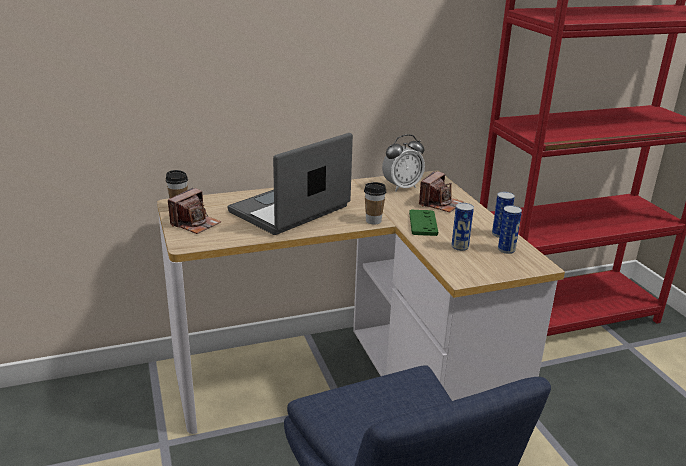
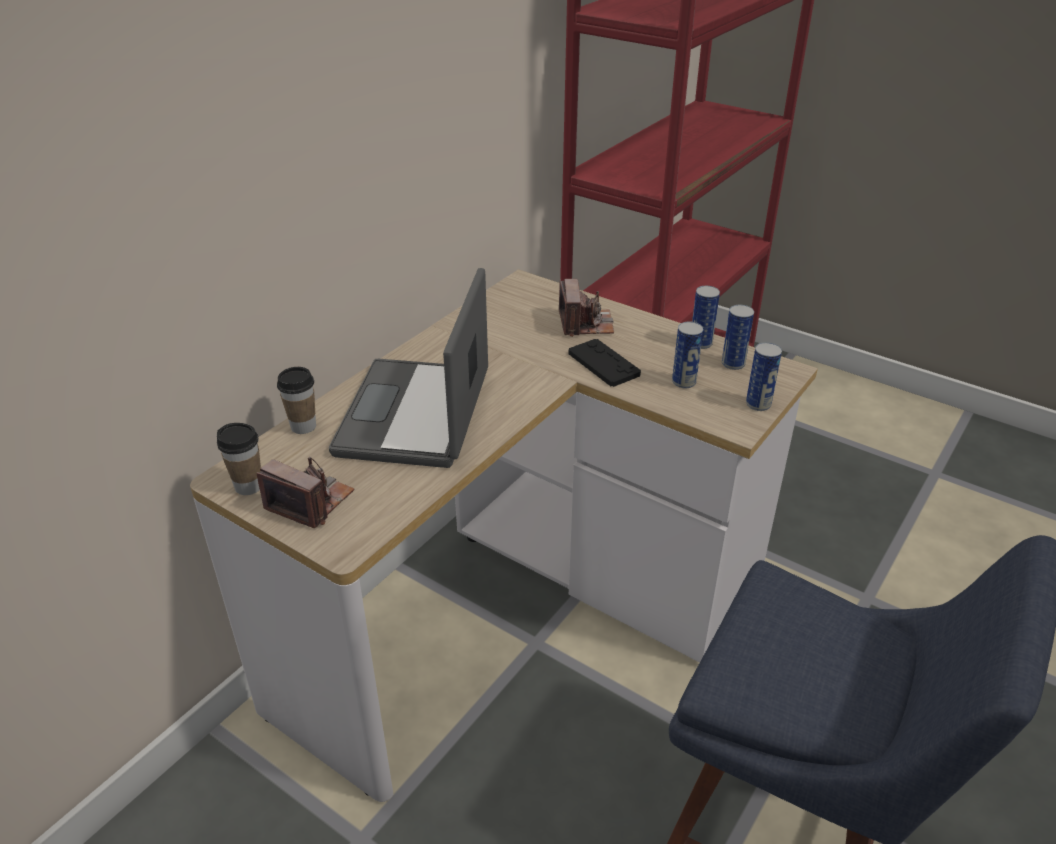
camera: 35 degrees left, 10 degrees up
camera [168,188,221,234] -> camera turned 60 degrees counterclockwise [257,457,355,528]
cup [364,182,386,224] -> cup moved to [277,367,316,434]
alarm clock [382,134,425,192] -> none
green game controller [409,210,438,236] -> black game controller [568,339,641,387]
none -> can [746,342,782,411]

